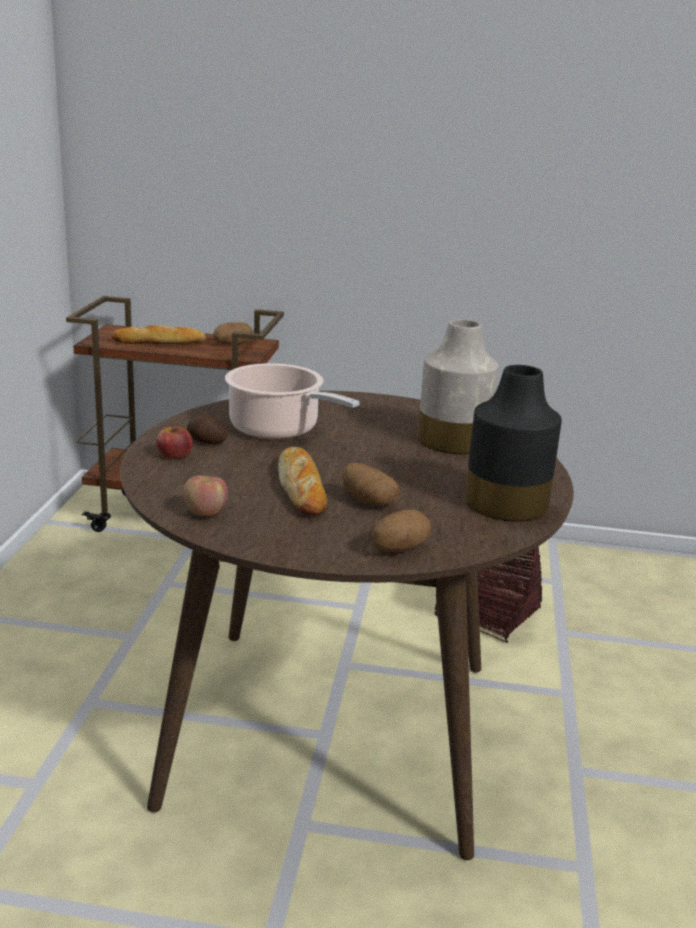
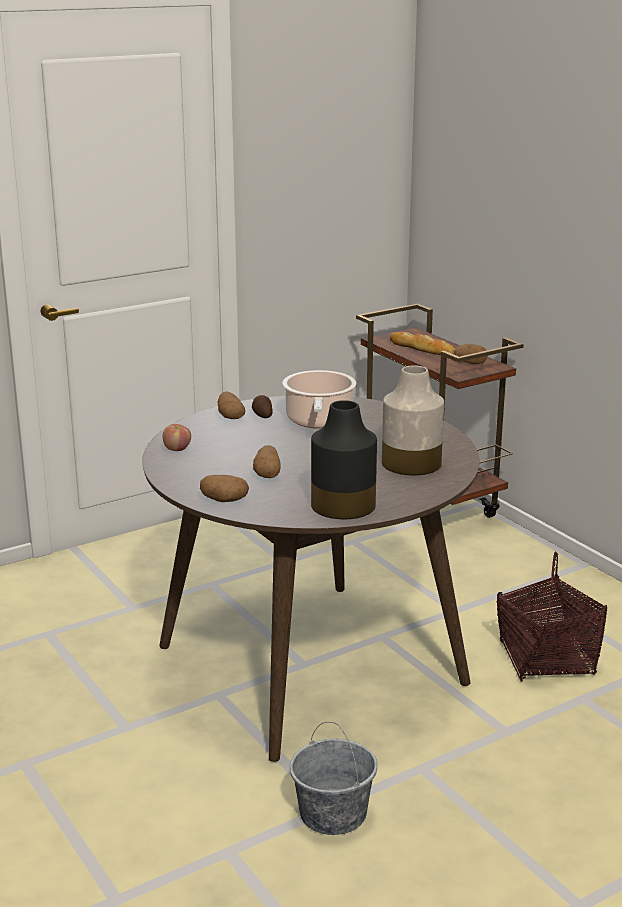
camera: 50 degrees right, 0 degrees up
apple [156,424,193,459] -> potato [218,392,245,419]
bread [278,447,327,516] -> none
none -> grey bucket [290,722,378,835]

